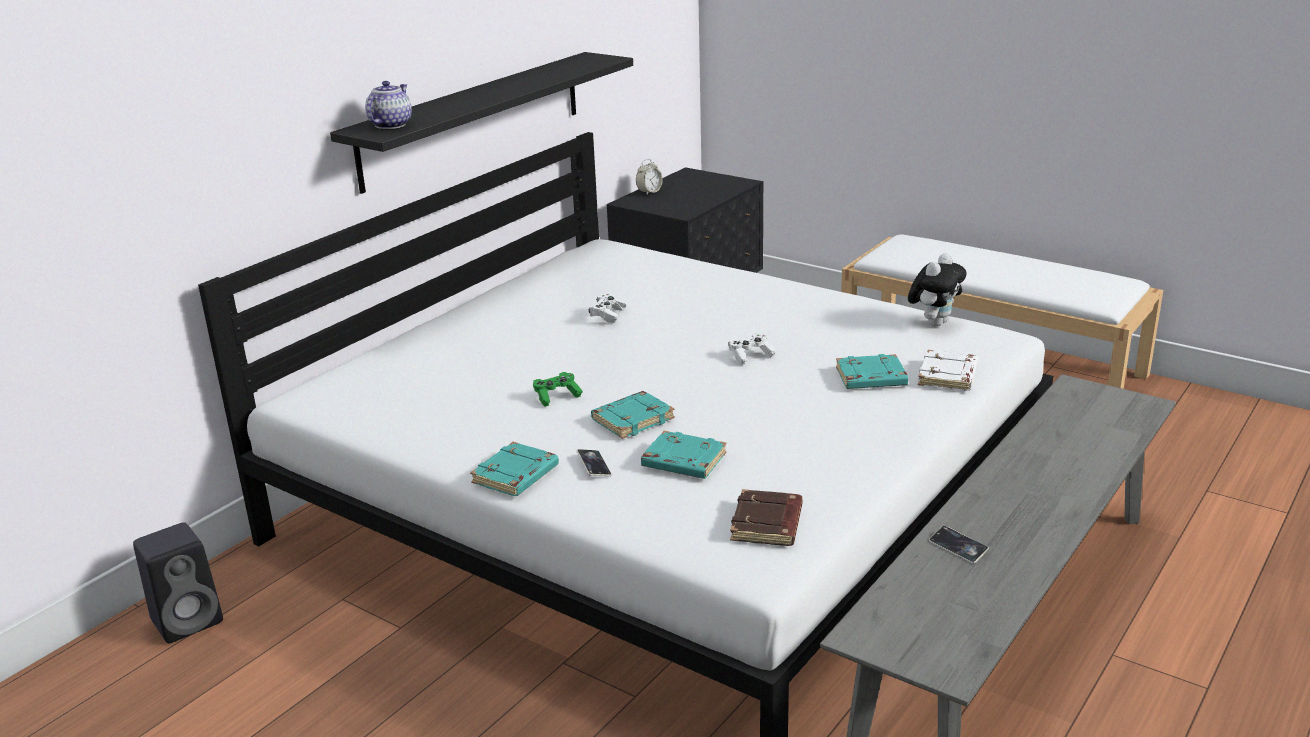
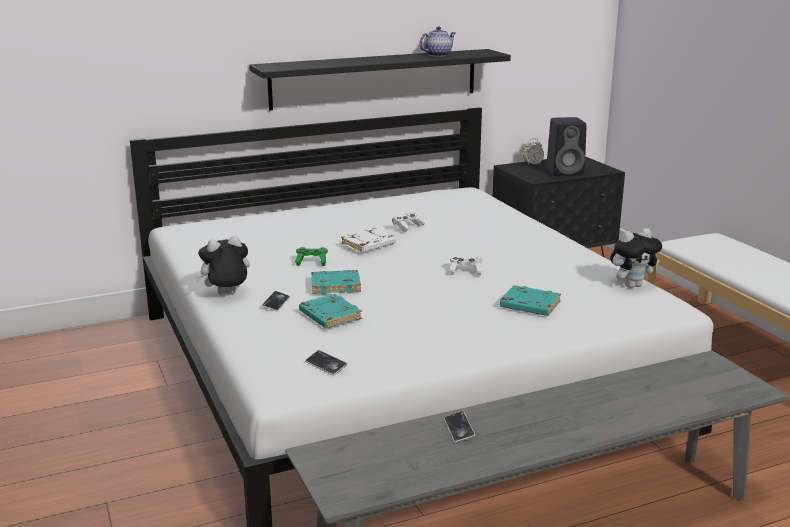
camera: 30 degrees right, 5 degrees down
black speaker [133,522,223,643] -> black speaker moved to [546,117,586,176]
teapot [365,81,412,129] -> teapot moved to [419,27,456,57]
turquoise book [470,442,559,496] -> plush toy [195,235,250,295]
brown book [730,489,803,546] -> phone [305,350,347,375]
white book [918,350,978,391] -> white book moved to [341,228,396,252]

